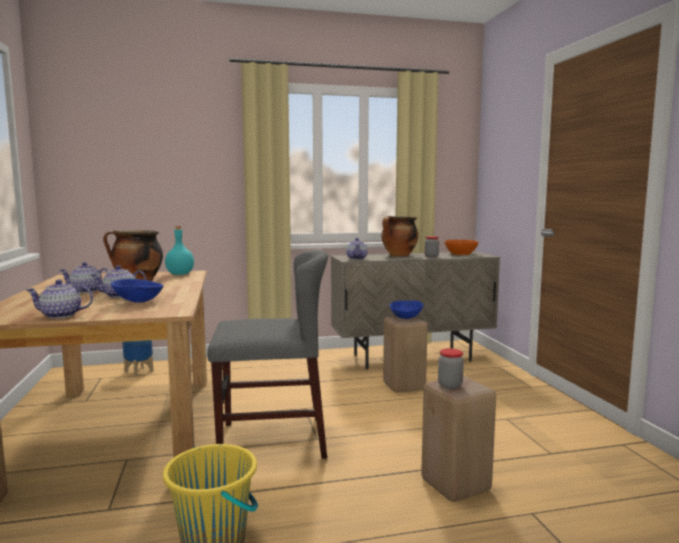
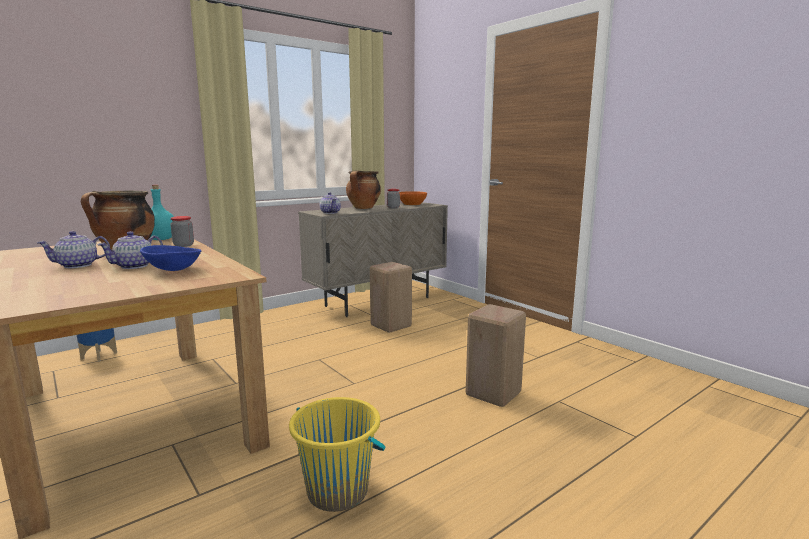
camera: 25 degrees left, 5 degrees up
teapot [26,280,93,319] -> none
grey chair [207,250,328,459] -> none
blue bowl [389,300,424,319] -> none
jar [438,348,464,389] -> jar moved to [170,216,194,247]

